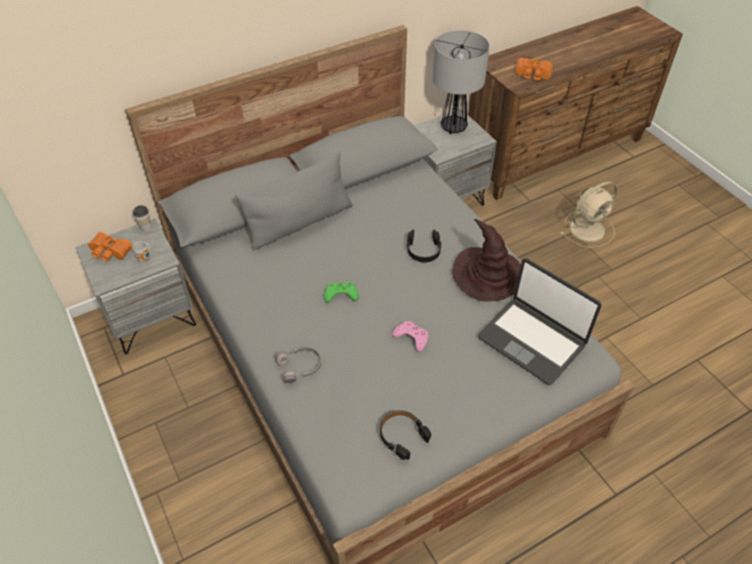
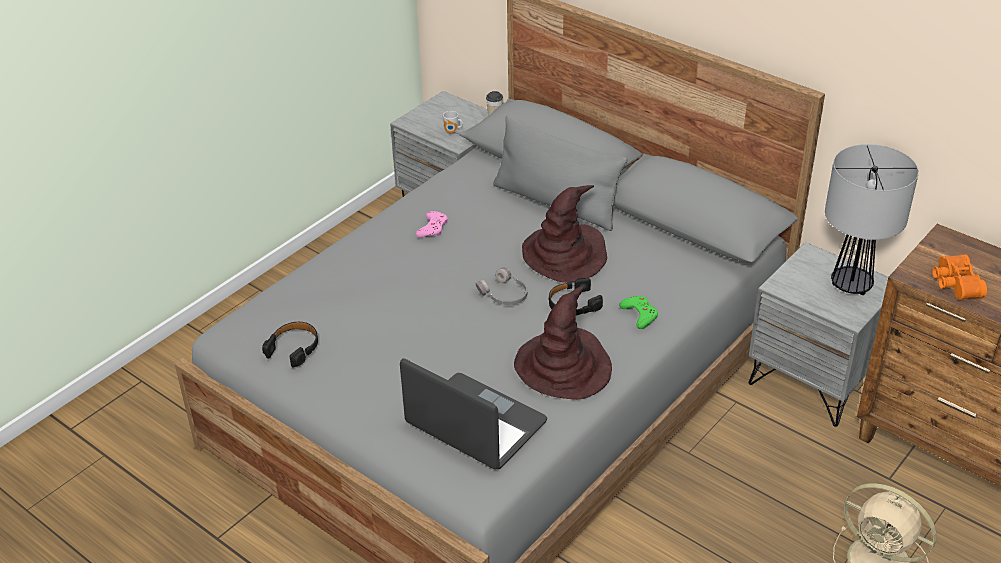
camera: 70 degrees right, 10 degrees down
orange binoculars [88,232,133,261] -> none
grey headphones [275,347,321,383] -> grey headphones moved to [475,267,528,305]
green game controller [324,282,359,303] -> green game controller moved to [619,296,658,329]
pink game controller [393,321,428,351] -> pink game controller moved to [416,211,447,238]
laptop [478,258,601,385] -> laptop turned 105 degrees clockwise [400,358,547,469]
none -> brown hat [522,185,607,283]

